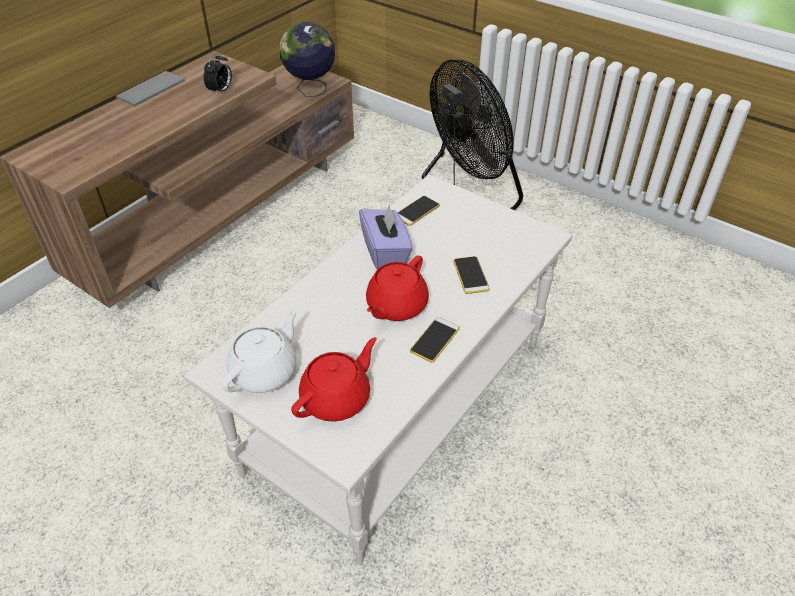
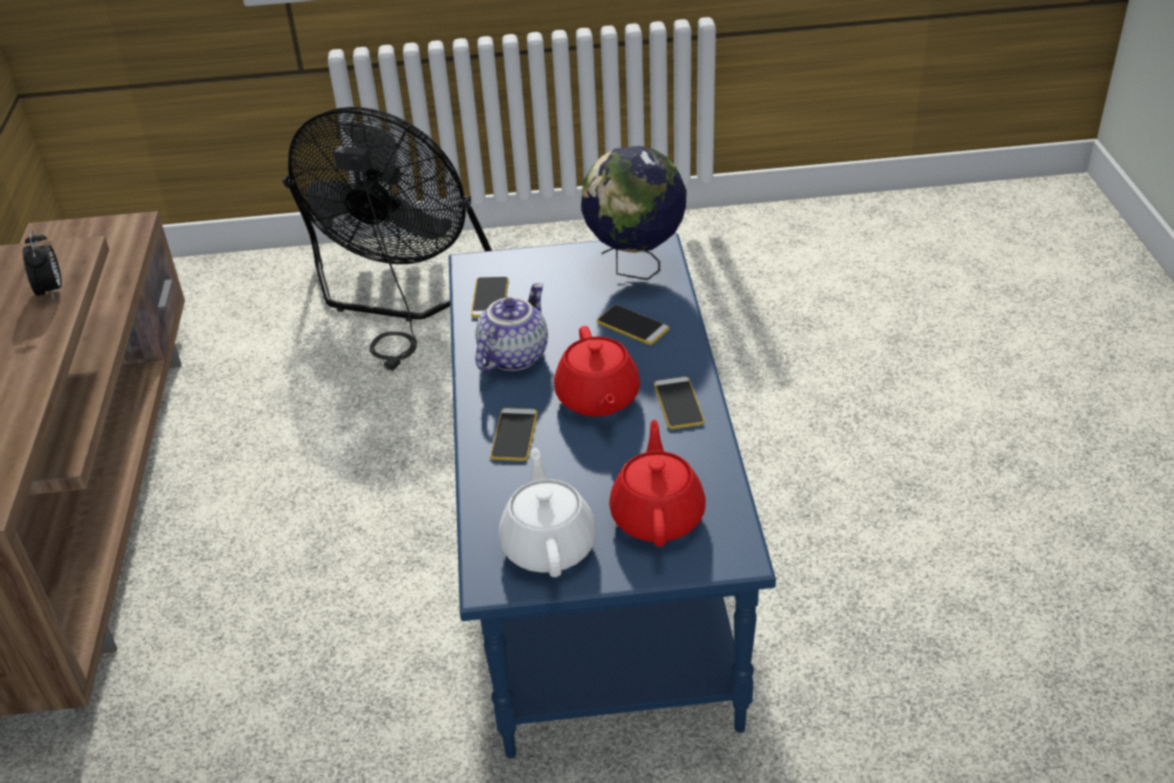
camera: 40 degrees left, 5 degrees down
white coffee table [184,174,573,564] -> blue coffee table [449,233,776,759]
globe [280,22,335,97] -> globe moved to [581,146,687,280]
purple tissue box [359,203,413,269] -> teapot [475,283,548,372]
none -> phone [490,408,538,461]

